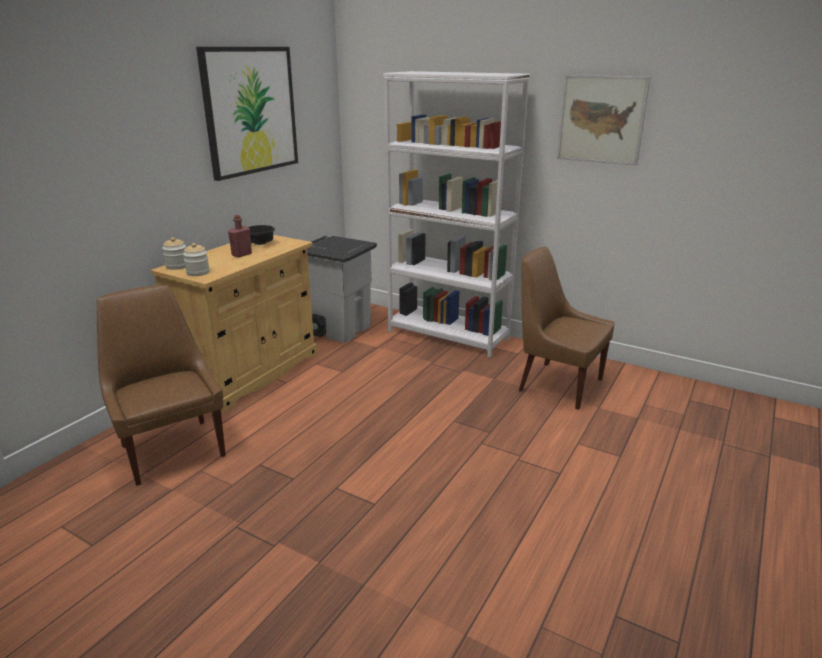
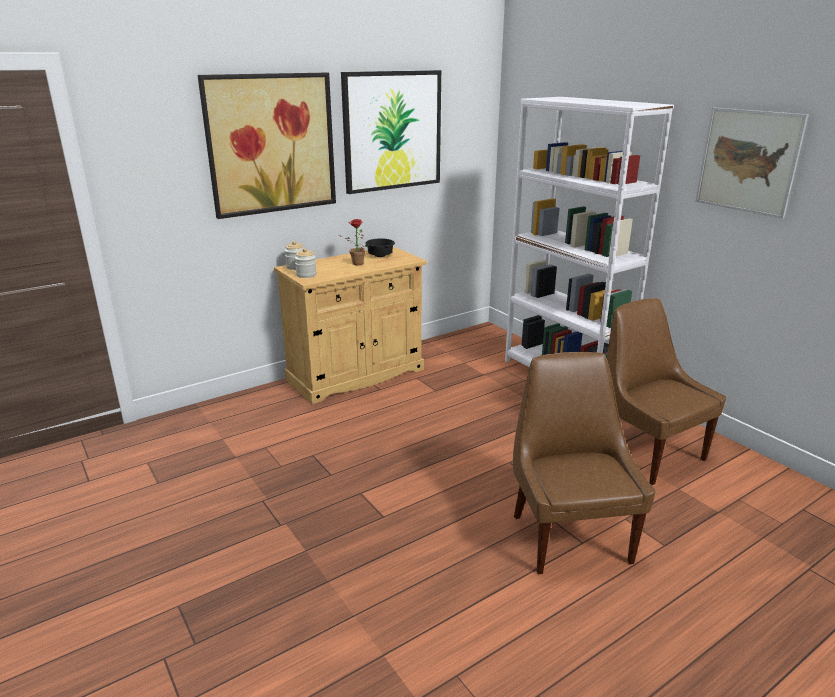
camera: 25 degrees right, 0 degrees up
brown chair [97,285,226,486] -> brown chair moved to [513,352,656,574]
red bottle [228,215,252,257] -> potted plant [339,219,369,265]
grey trash can [307,236,377,343] -> none
none -> picture [198,73,336,219]

